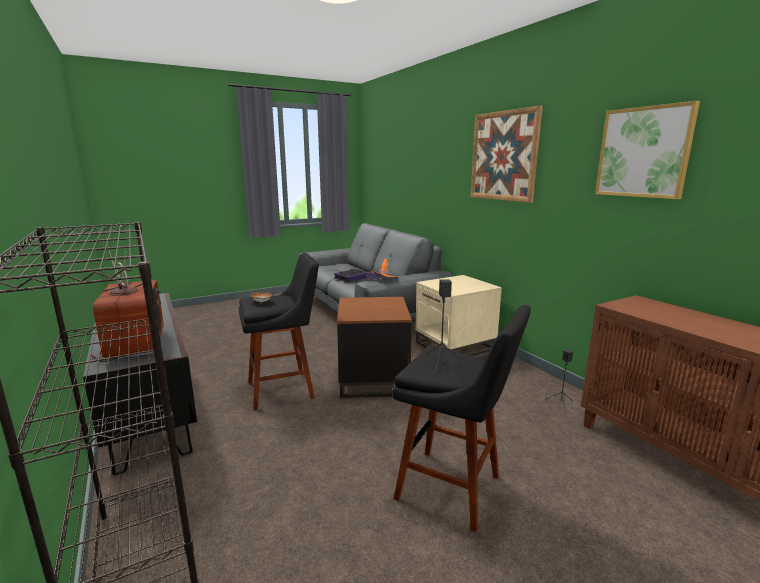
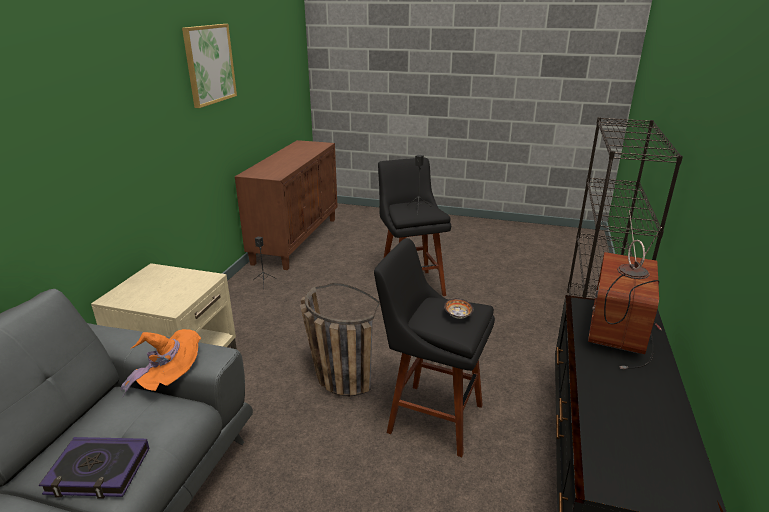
camera: 135 degrees left, 10 degrees up
brown side table [337,297,412,398] -> basket [300,283,380,396]
picture [471,106,543,203] -> none

